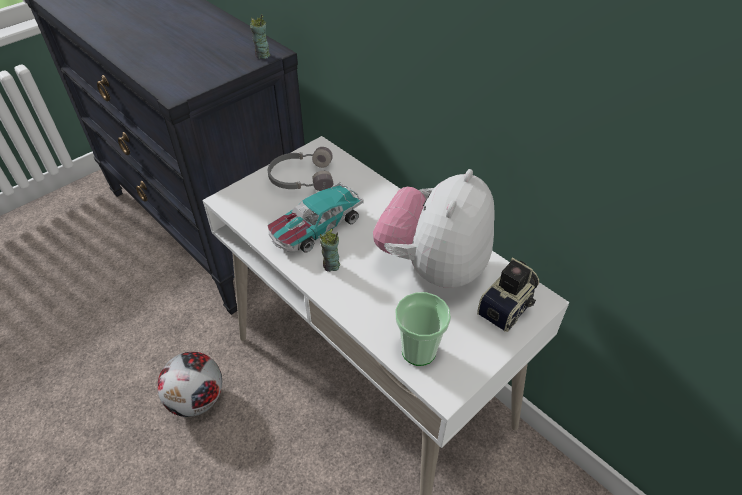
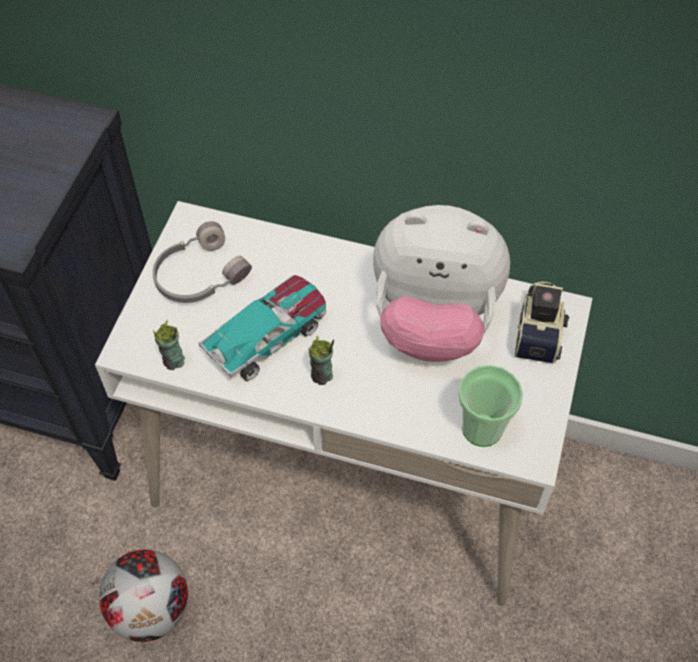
camera: 30 degrees left, 10 degrees up
cup [250,14,271,59] -> cup moved to [153,320,185,370]
toy car [268,182,364,252] -> toy car turned 150 degrees counterclockwise [198,275,326,381]
plush toy [373,169,495,288] -> plush toy turned 75 degrees counterclockwise [373,205,510,362]

